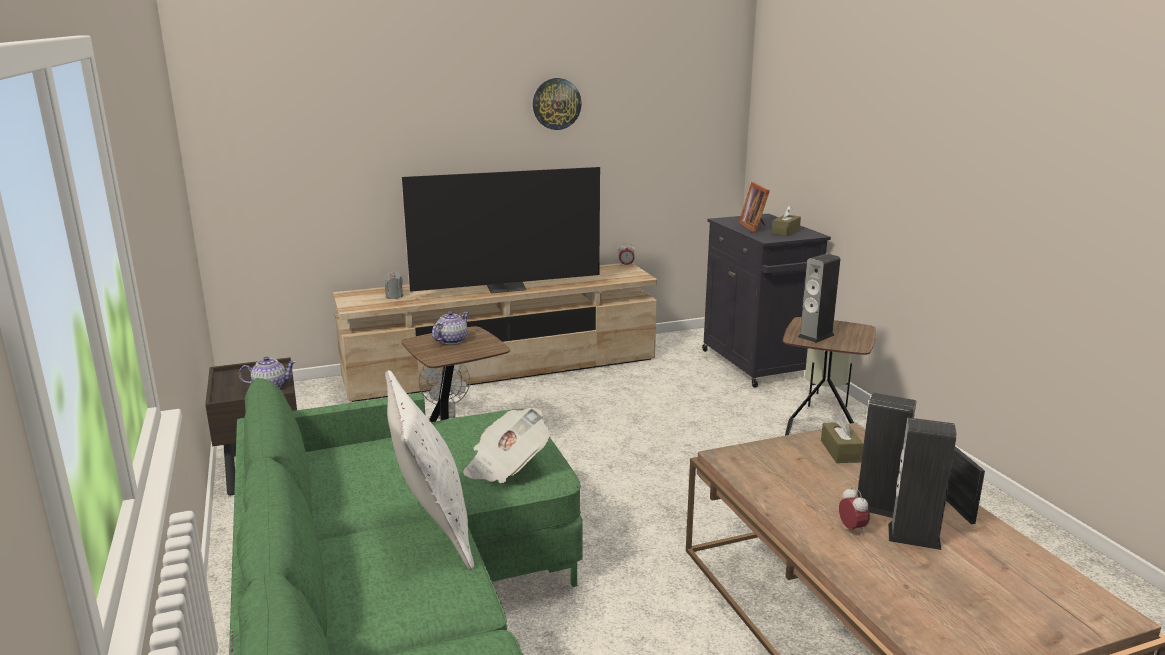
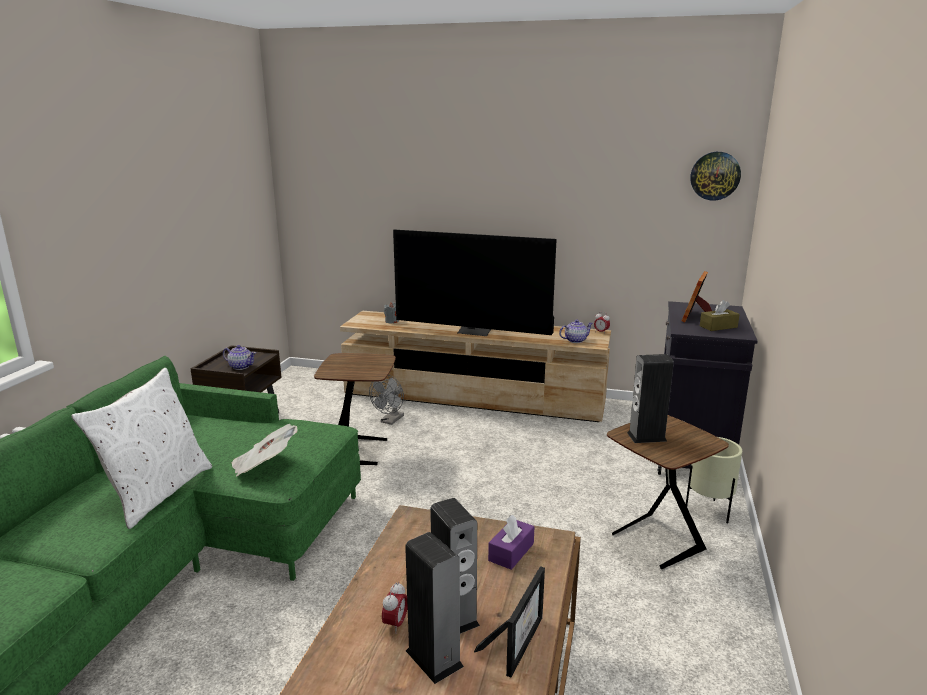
camera: 35 degrees right, 0 degrees up
teapot [432,311,469,344] -> teapot moved to [559,320,593,343]
wall clock [533,78,582,130] -> wall clock moved to [690,152,741,200]
brown tissue box [821,414,864,463] -> purple tissue box [488,515,534,570]

